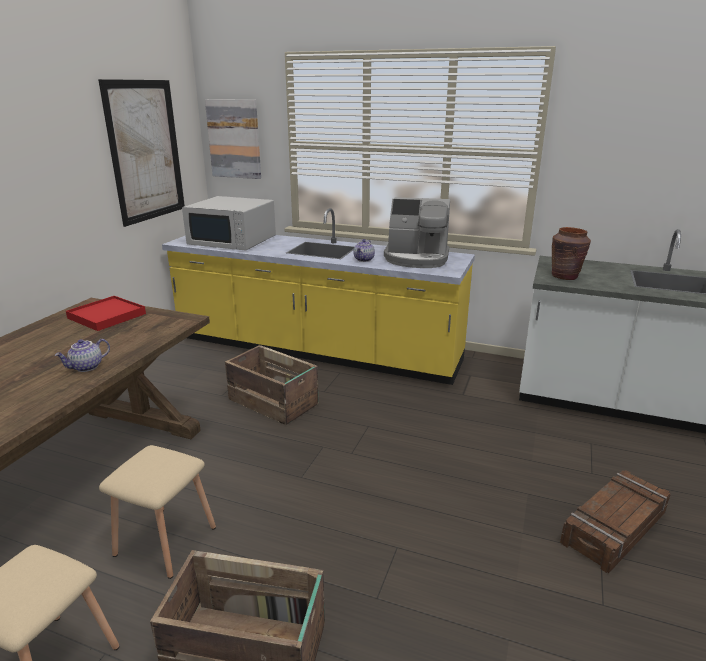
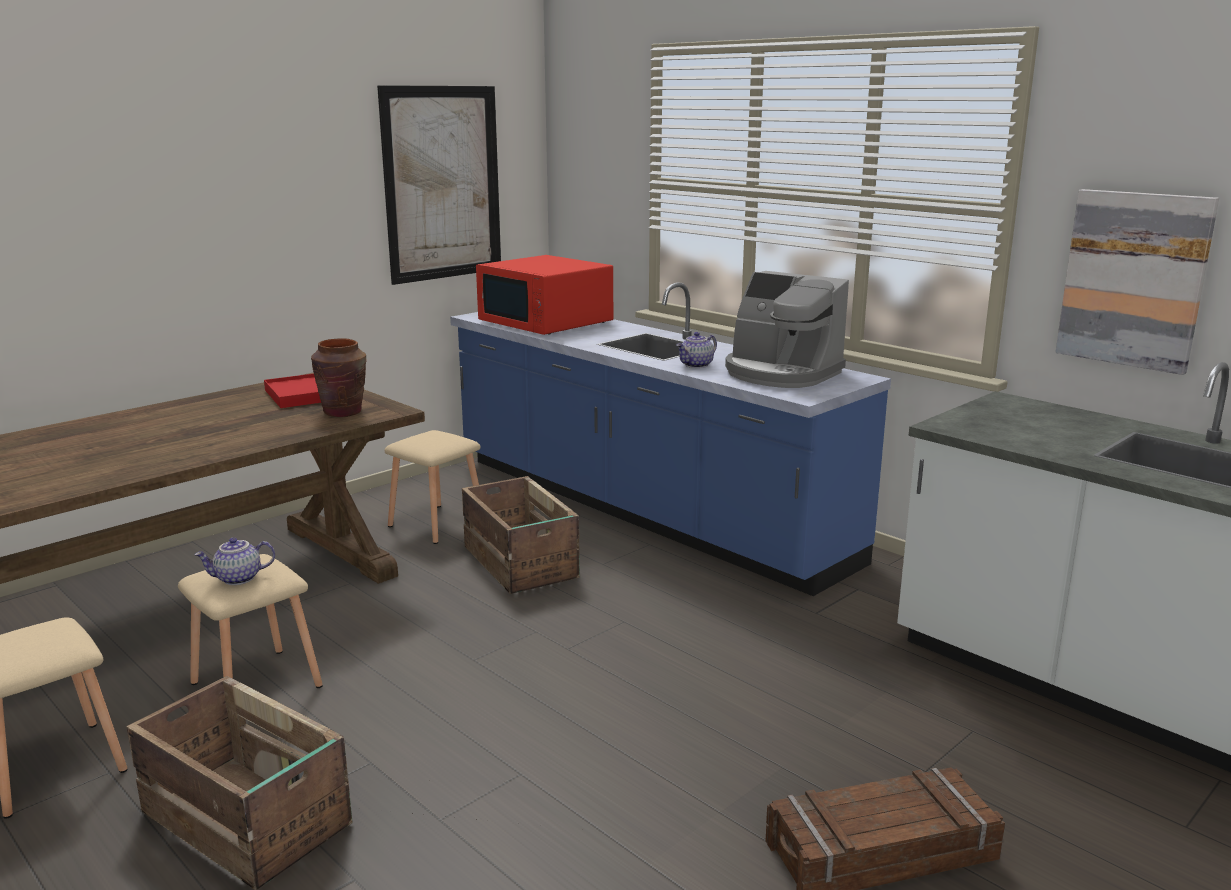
camera: 25 degrees right, 5 degrees down
teapot [55,339,110,372] -> teapot moved to [194,538,275,585]
yellow counter [162,208,475,385] -> blue counter [450,282,891,596]
white microwave [182,196,276,250] -> red microwave [476,255,613,335]
picture [205,99,261,179] -> picture moved to [1055,189,1219,375]
brown vase [552,227,591,280] -> brown vase moved to [311,338,367,417]
none -> beige stool [384,430,480,544]

